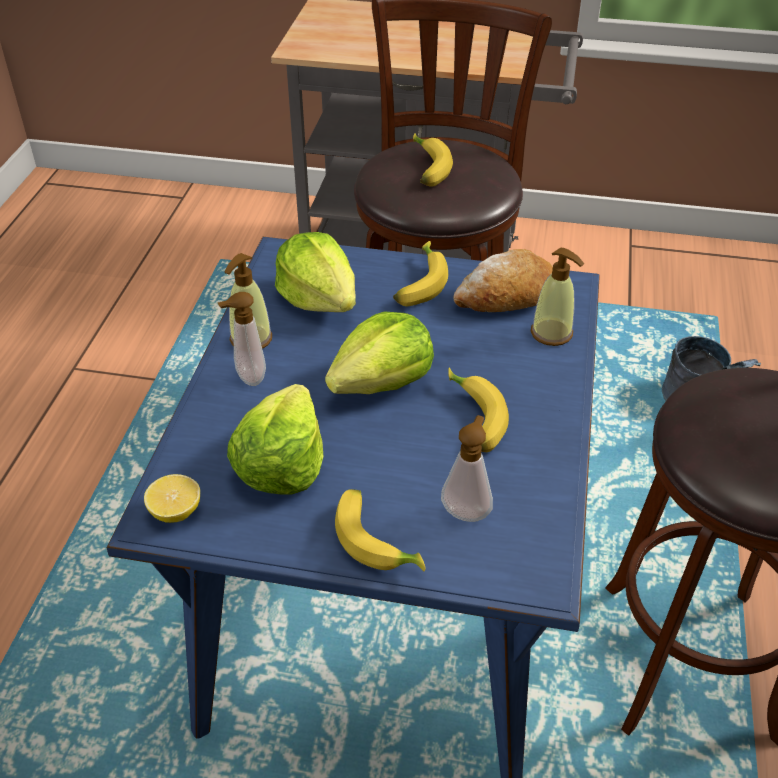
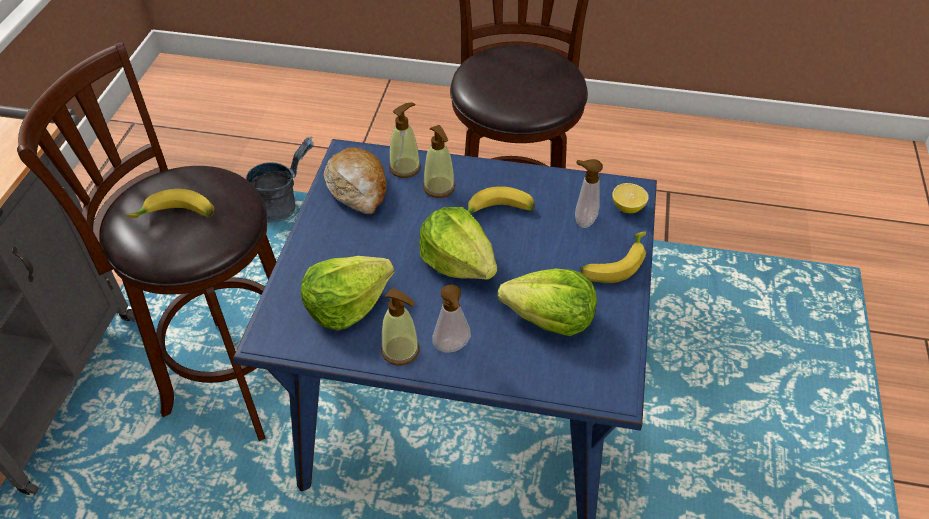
camera: 90 degrees left, 5 degrees up
lemon [144,474,200,523] -> lemon moved to [612,183,649,213]
banana [393,241,448,306] -> none
none -> soap dispenser [423,125,455,198]

